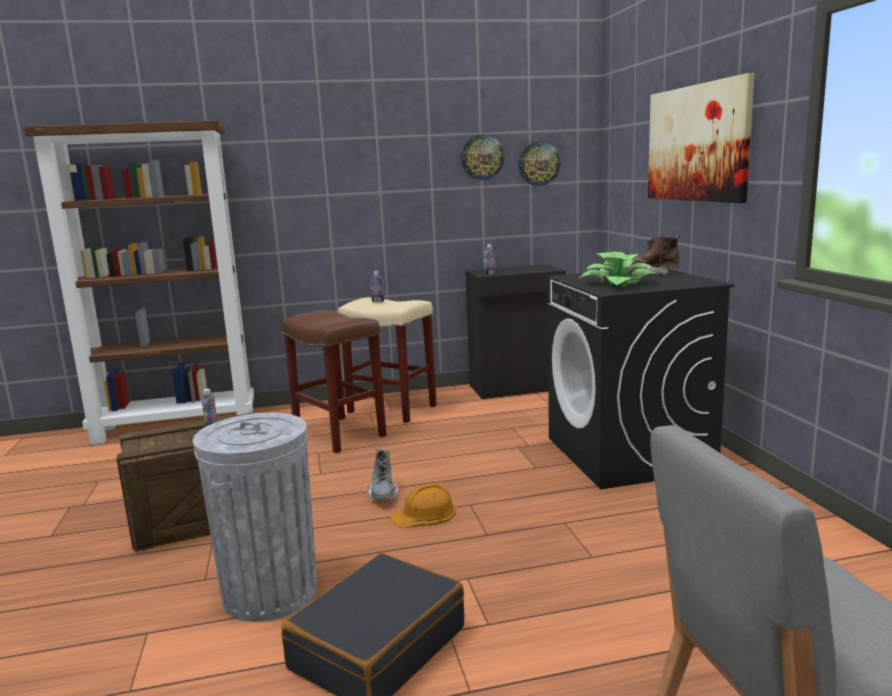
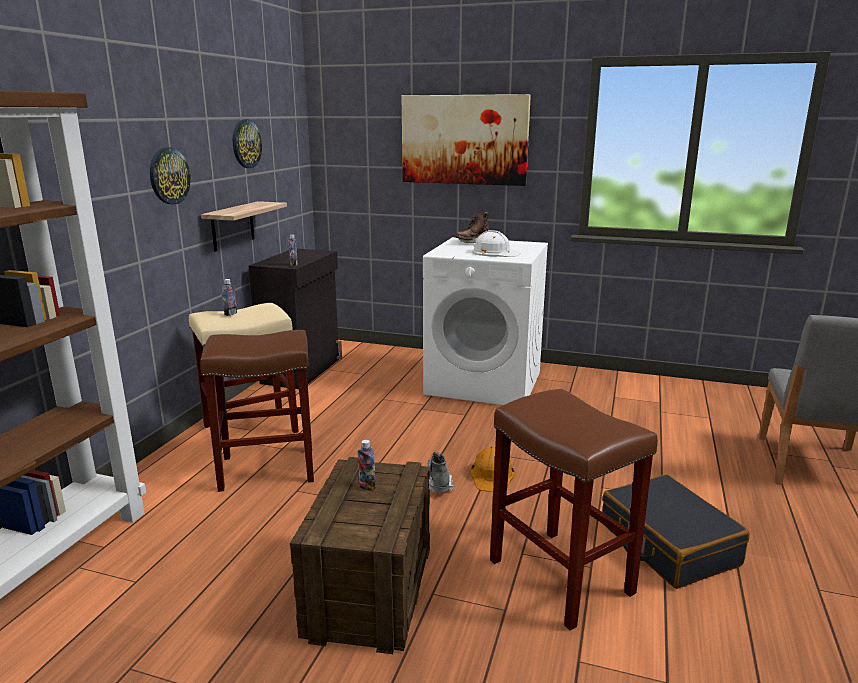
camera: 60 degrees left, 5 degrees up
grey trash can [193,413,317,622] -> brown stool [490,389,658,631]
grey boot [368,448,398,501] -> grey boot turned 120 degrees counterclockwise [427,452,455,492]
wall clock [519,142,560,186] -> wall clock moved to [150,147,191,205]
black washing machine [547,269,734,489] -> white washing machine [423,237,548,405]
potted plant [580,252,658,287] -> white hard hat [472,230,520,257]
none -> shelf [201,201,287,252]

